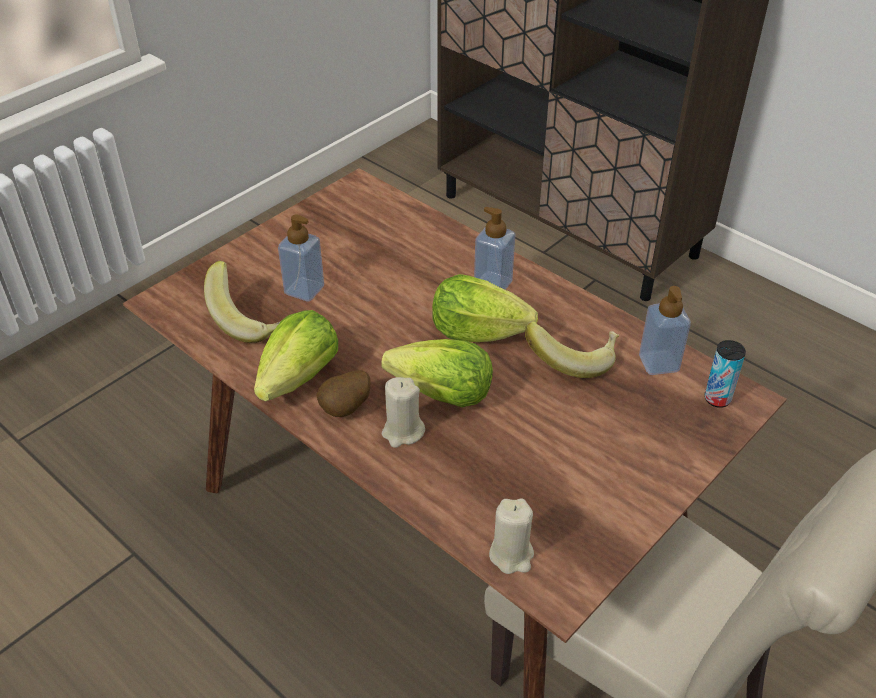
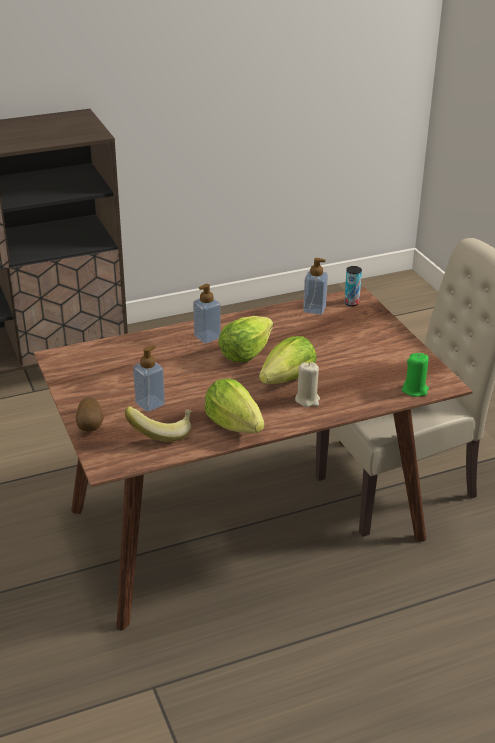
camera: 65 degrees left, 10 degrees down
potato [316,370,371,417] -> potato moved to [76,397,104,432]
beige candle [489,498,534,574] -> green candle [402,353,429,397]
banana [525,321,619,378] -> none

